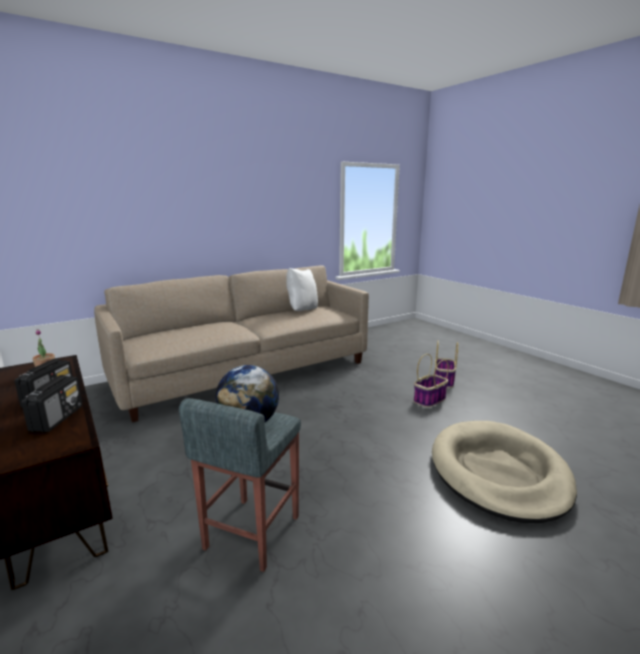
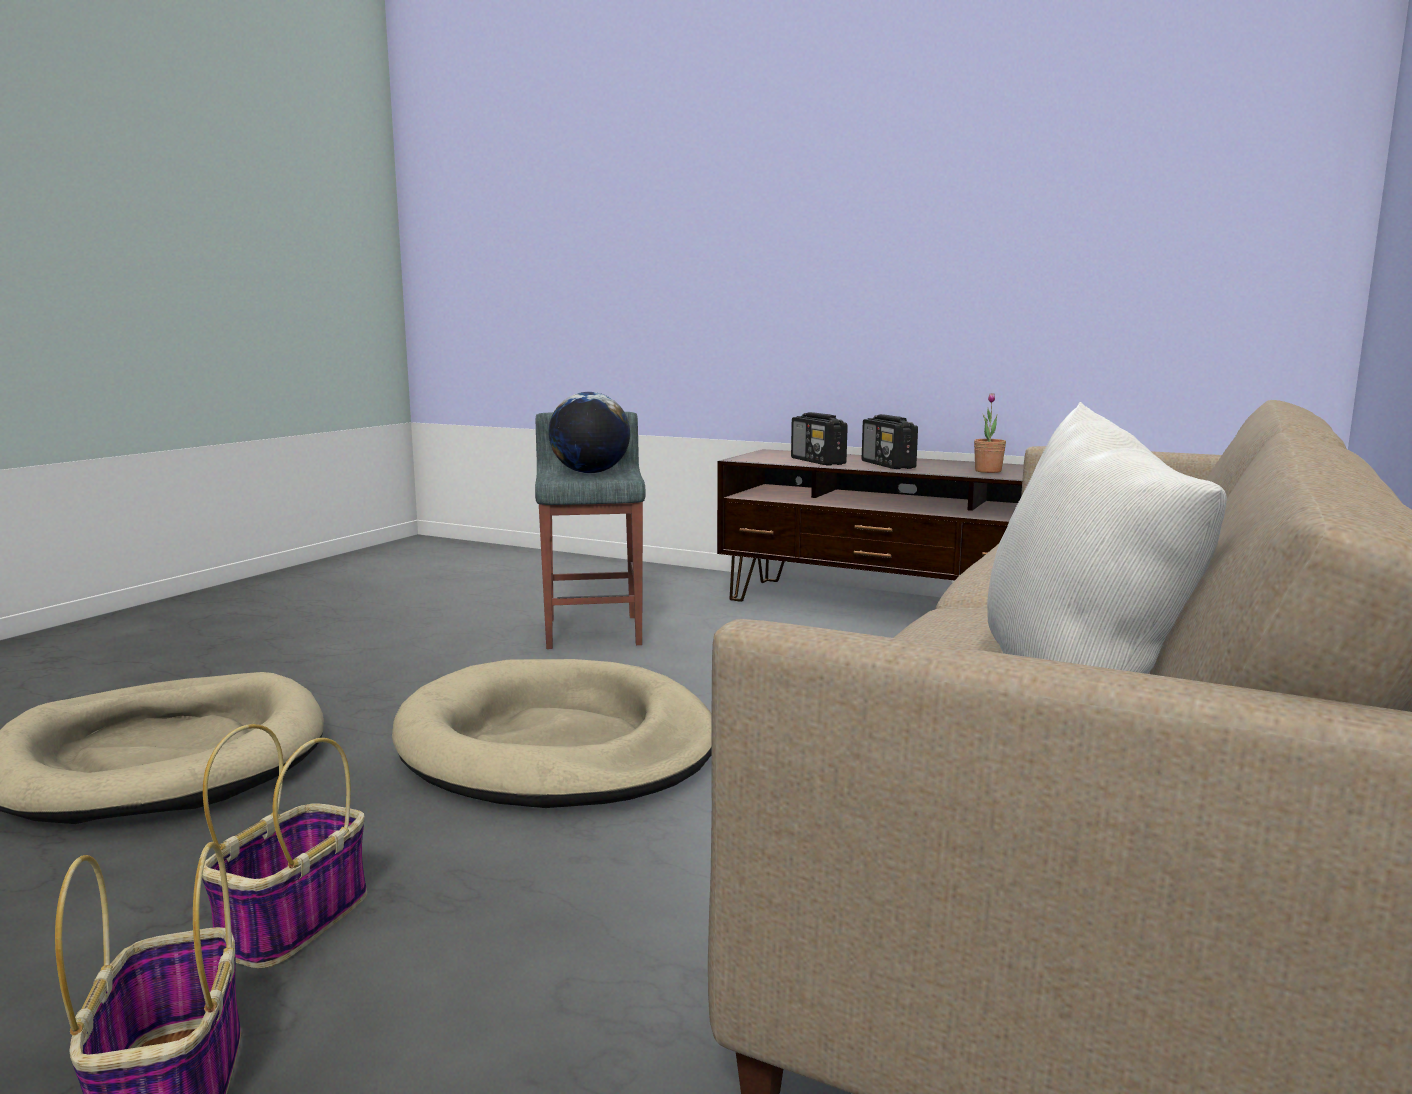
camera: 150 degrees right, 5 degrees down
none -> beige dog bed [392,659,712,808]

